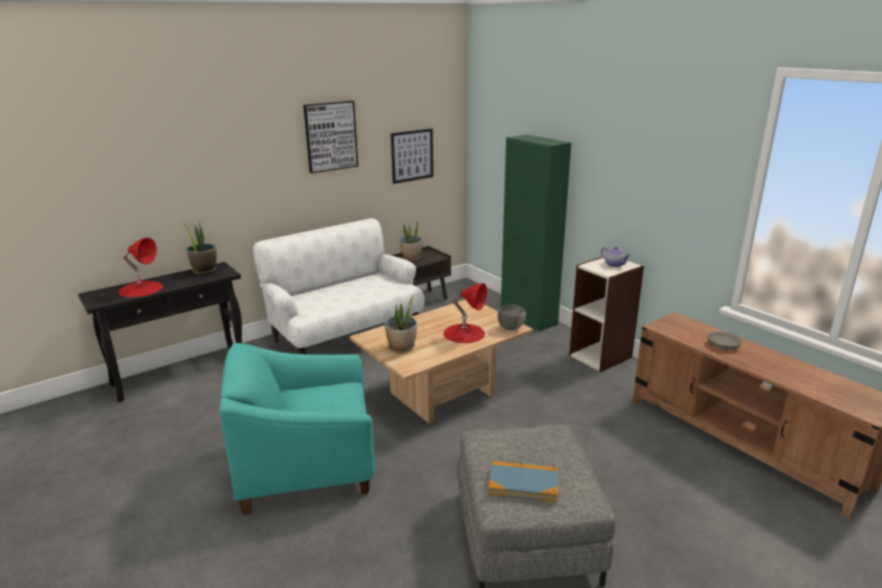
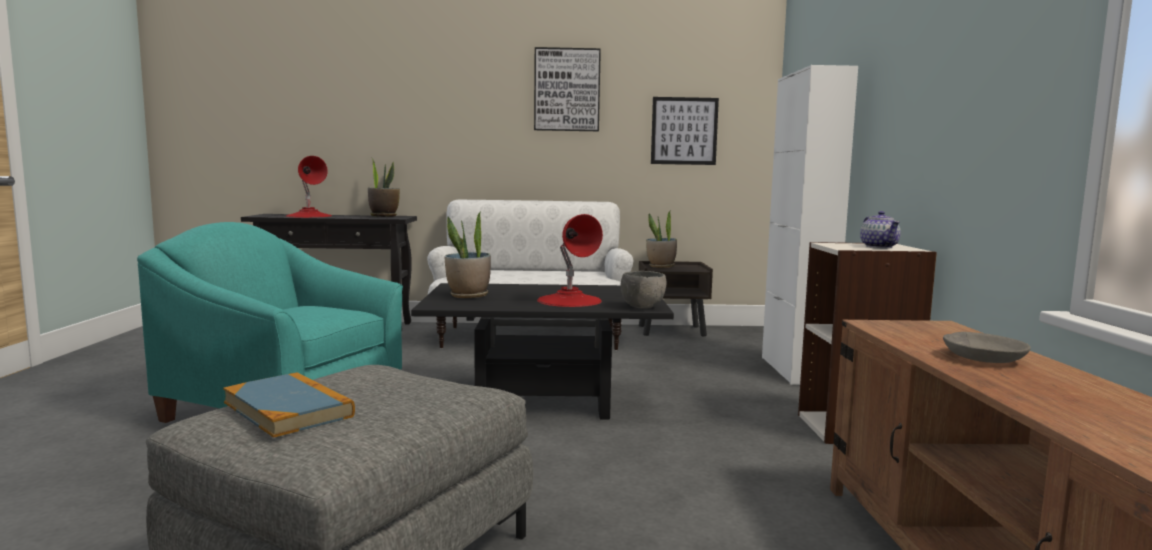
camera: 35 degrees right, 15 degrees down
beige coffee table [350,300,533,423] -> black coffee table [411,283,674,419]
green cabinet [501,134,571,332] -> white cabinet [762,65,858,385]

